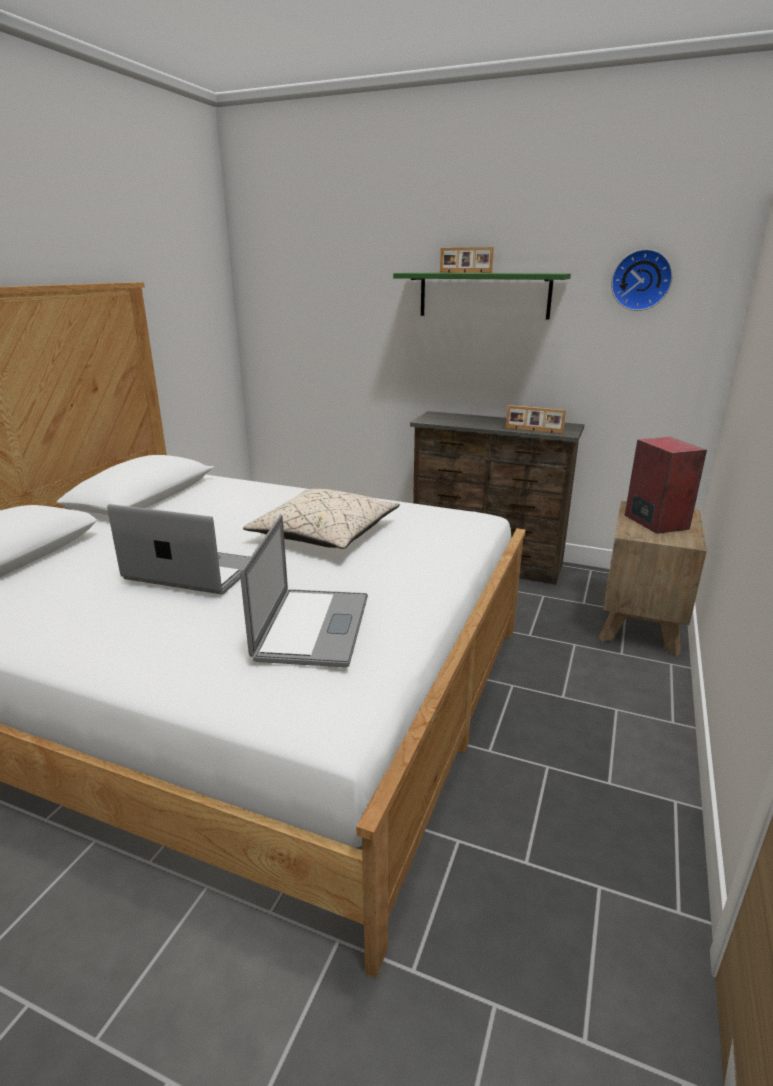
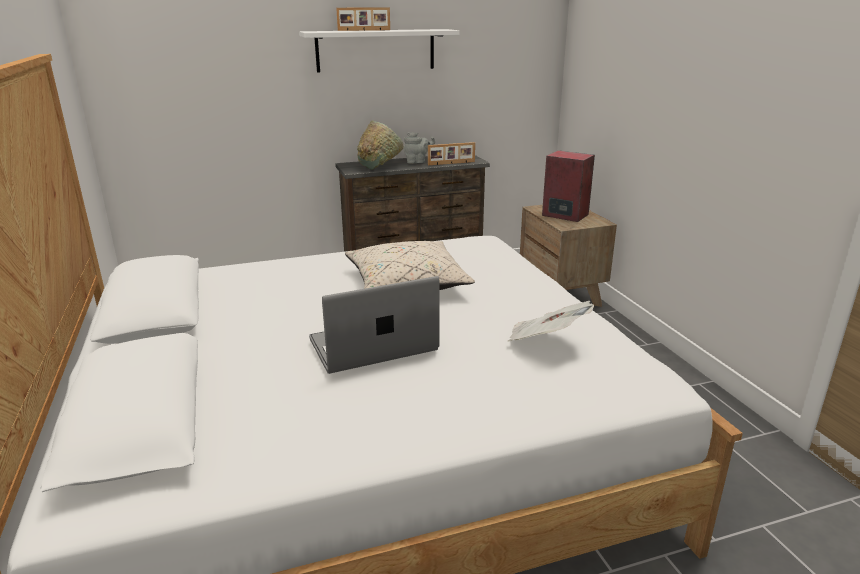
camera: 40 degrees left, 0 degrees up
laptop [240,515,368,667] -> newspaper [507,301,594,342]
green shelf [393,273,571,319] -> white shelf [299,29,460,73]
wall clock [611,249,673,311] -> none
none -> green bowl [357,120,404,170]
none -> grey teapot [403,132,435,164]

